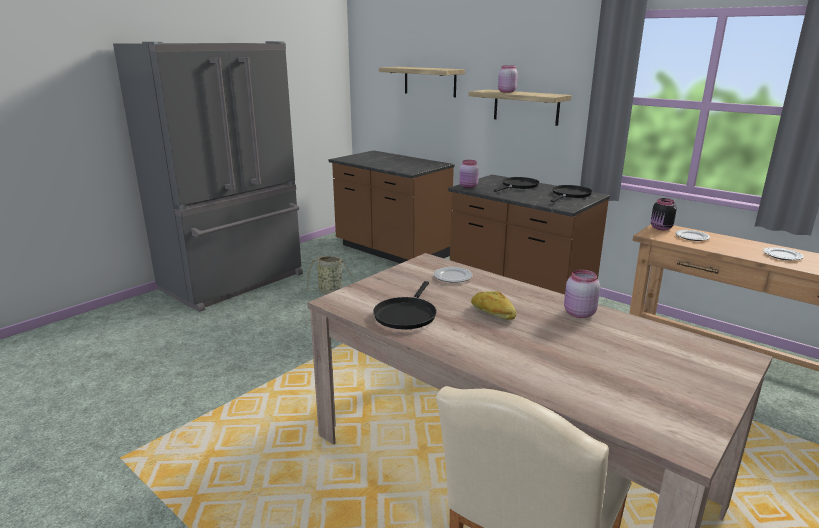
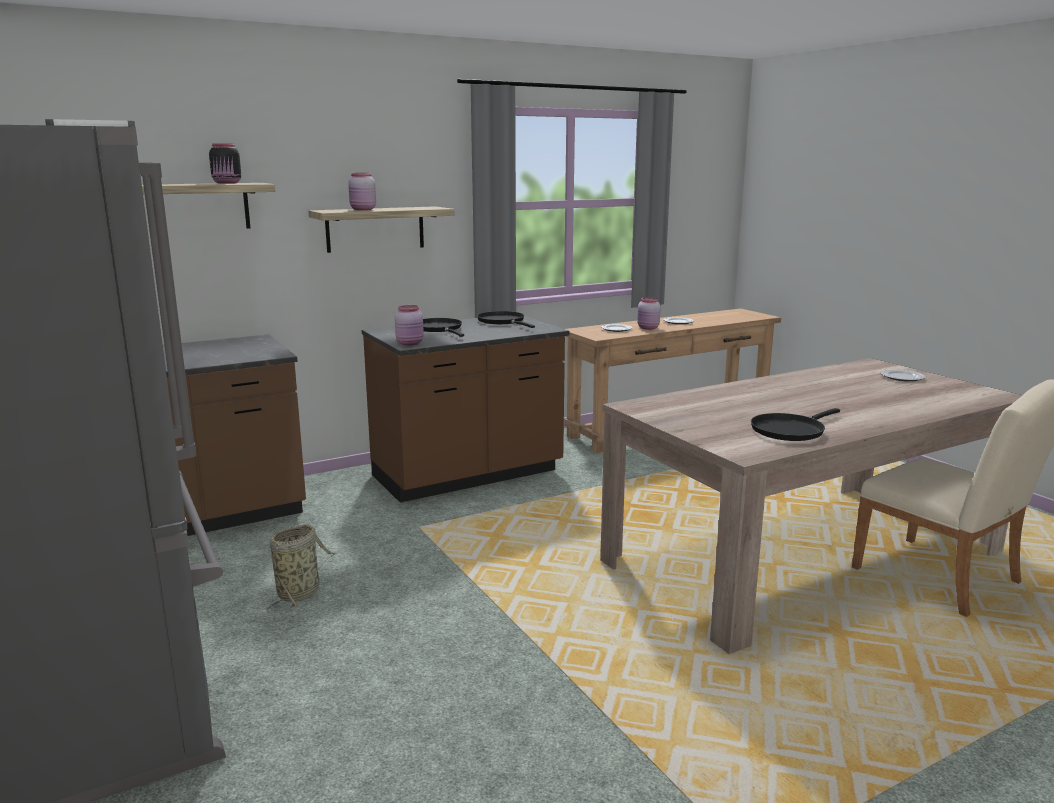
camera: 70 degrees left, 5 degrees down
black frying pan [373,281,437,329] -> black frying pan turned 105 degrees clockwise [751,408,840,441]
plate [434,267,473,283] -> plate moved to [881,369,926,382]
bread [471,291,516,320] -> none
pink jar [564,270,600,318] -> pink jar moved to [637,297,661,330]
black jar [651,198,677,230] -> black jar moved to [209,143,241,184]

